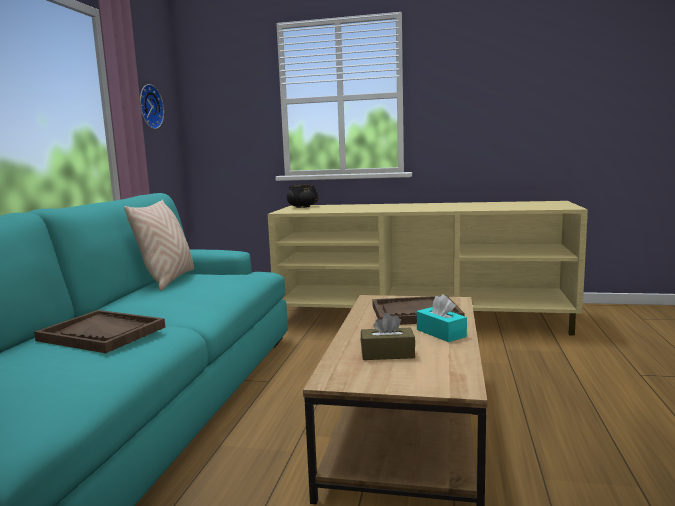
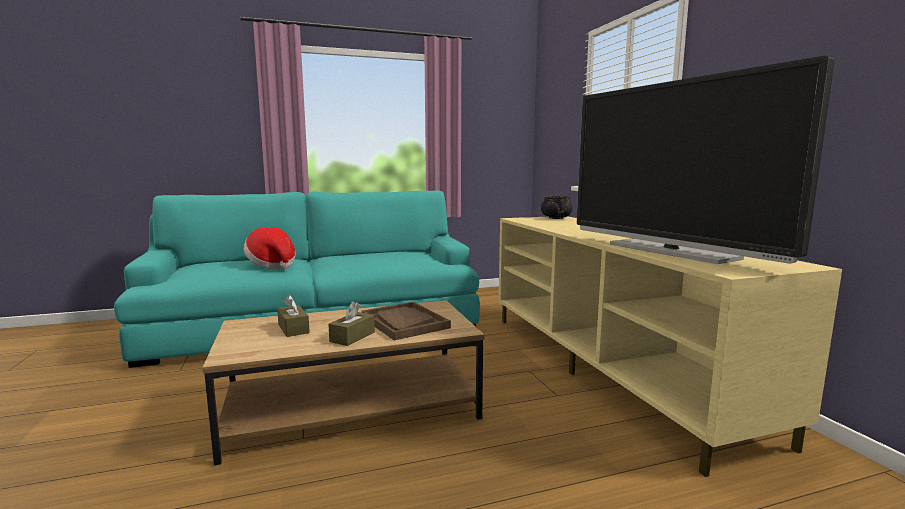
camera: 60 degrees right, 0 degrees up
brown tray [34,310,165,353] -> hat [244,227,296,269]
beige pillow [124,199,194,291] -> none
wall clock [140,84,164,129] -> none
turquoise tissue box [417,294,467,342] -> brown tissue box [328,302,375,346]
none -> television [577,56,835,264]

